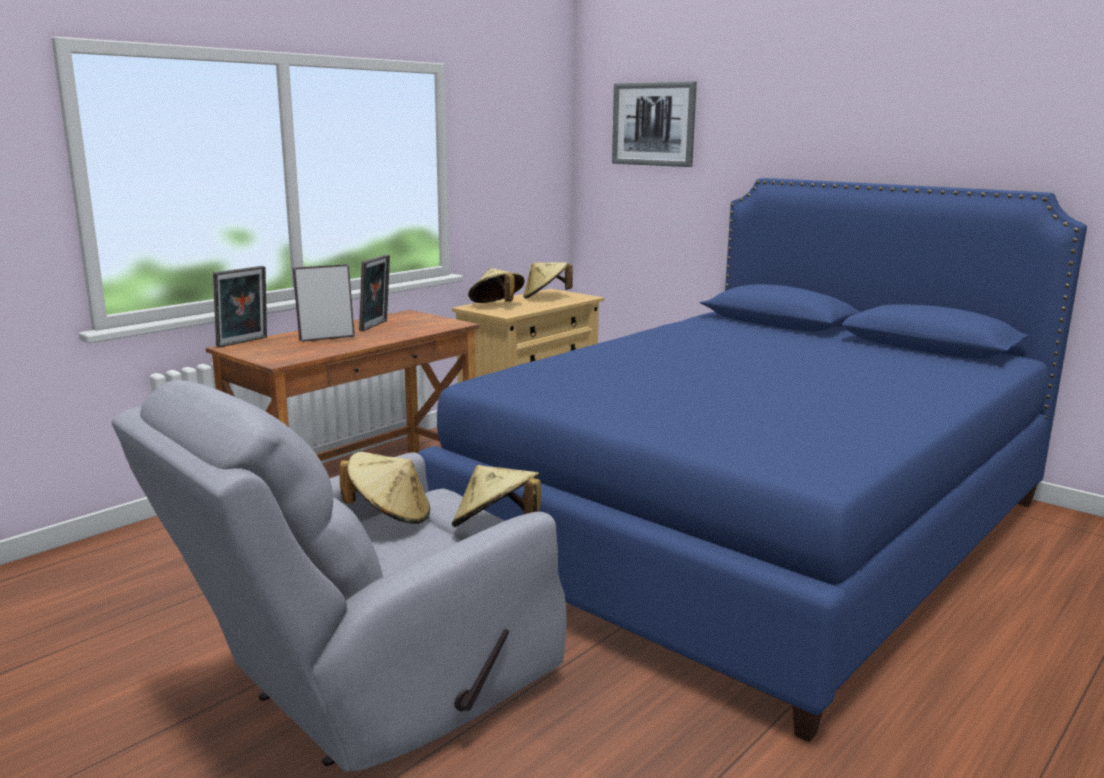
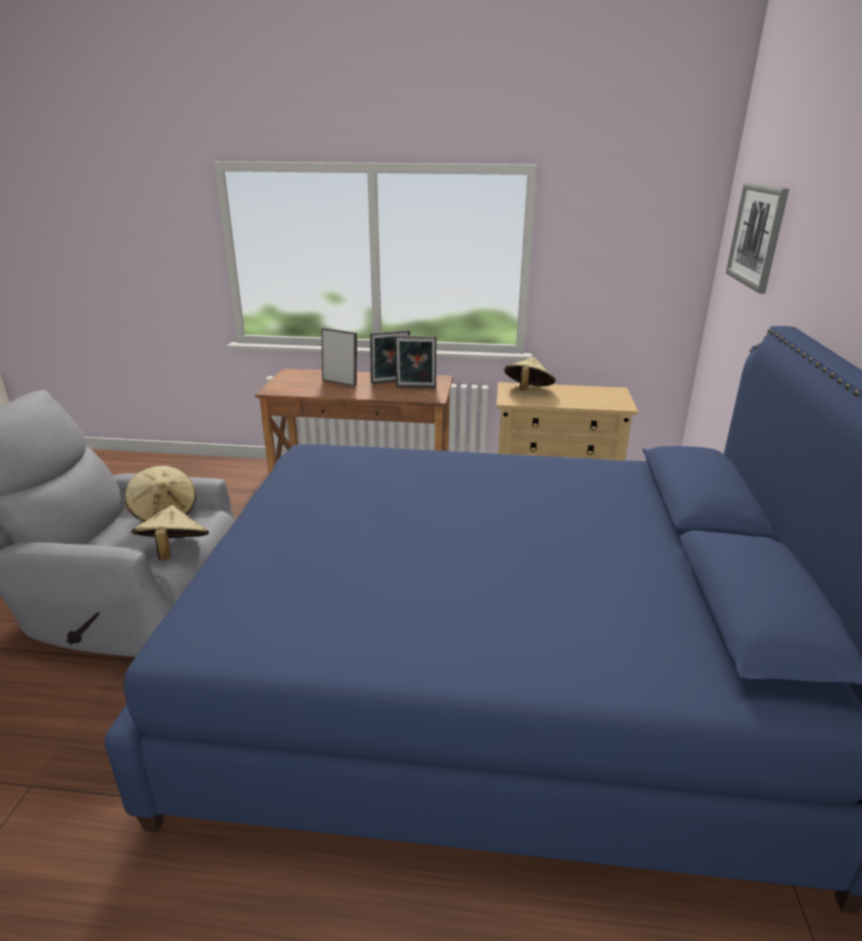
camera: 55 degrees right, 10 degrees up
picture frame [213,266,267,347] -> picture frame moved to [395,335,436,388]
beige hat [523,262,573,299] -> none

